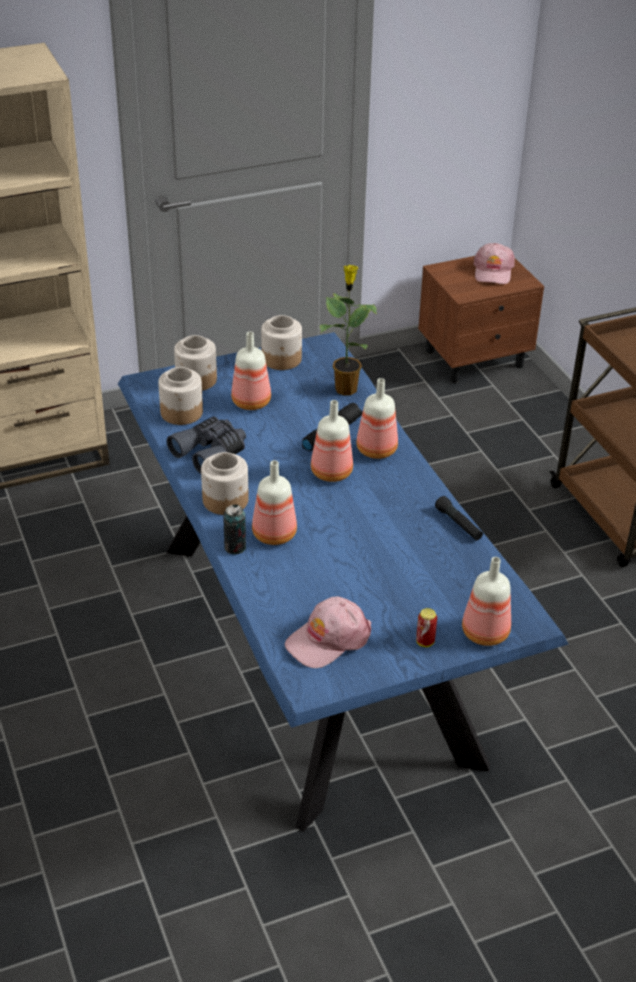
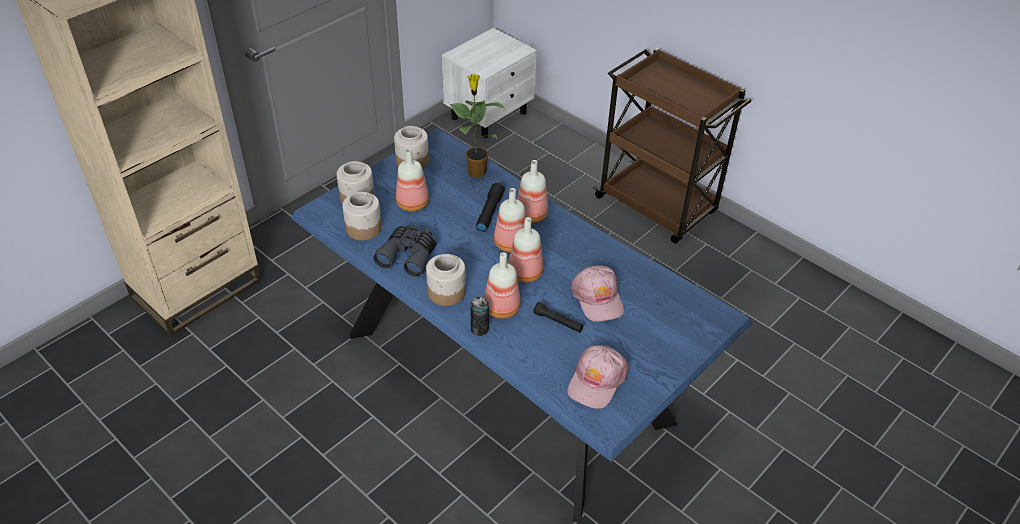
camera: 25 degrees left, 5 degrees up
can [416,608,437,647] -> none
brown nightstand [418,256,544,383] -> white nightstand [442,28,537,138]
black flashlight [435,496,483,541] -> black flashlight moved to [533,302,584,333]
bottle [462,557,511,646] -> bottle moved to [508,217,543,283]
pink cap [474,243,515,284] -> pink cap moved to [571,265,624,322]

